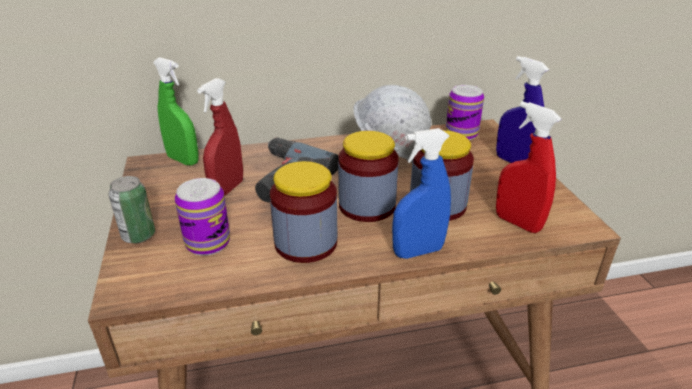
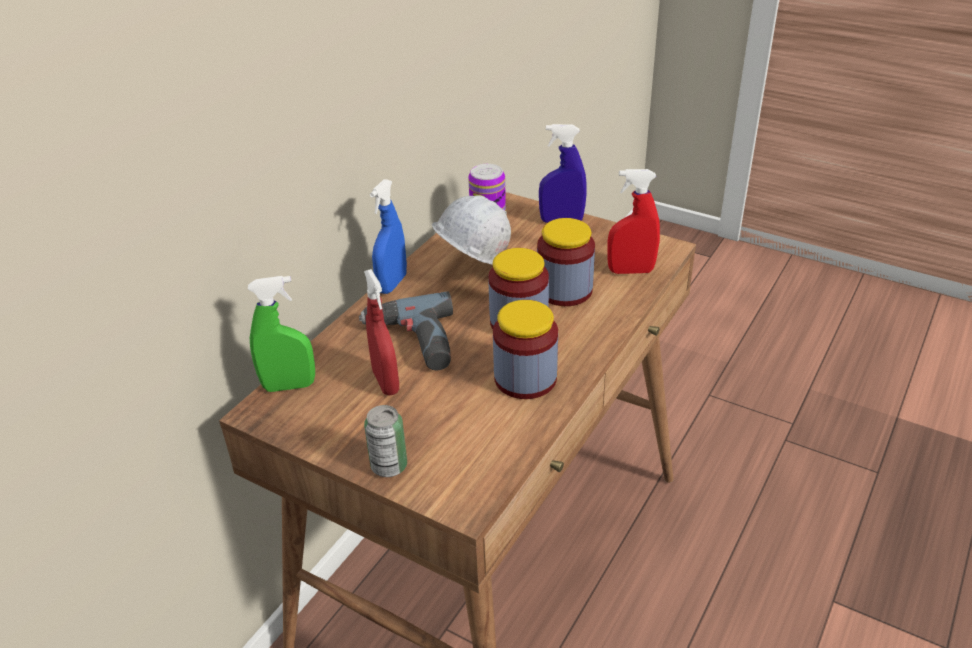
camera: 45 degrees left, 5 degrees up
can [175,178,230,256] -> none
blue spray bottle [392,128,451,259] -> blue spray bottle moved to [370,179,407,294]

